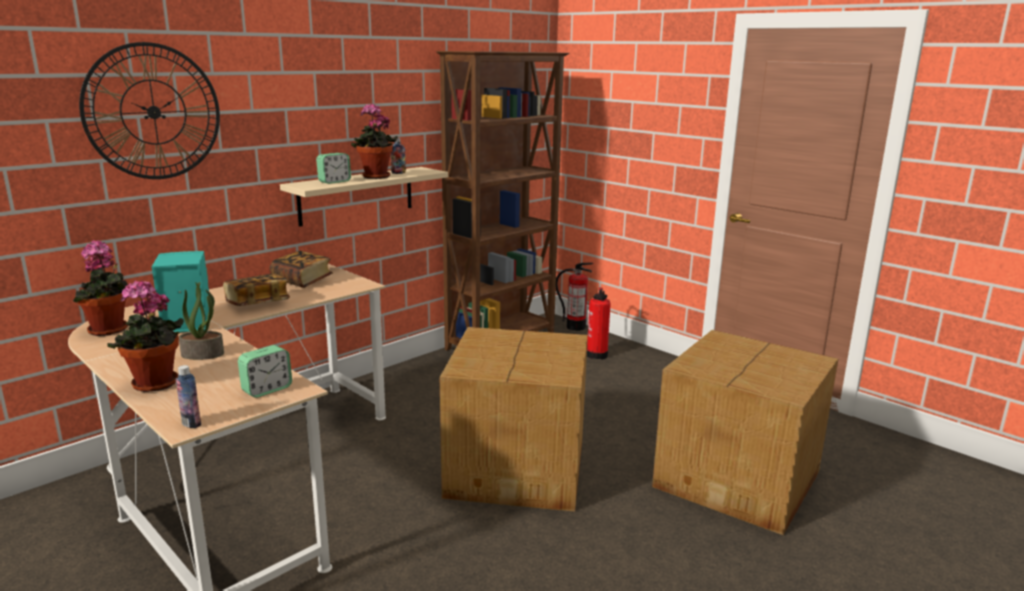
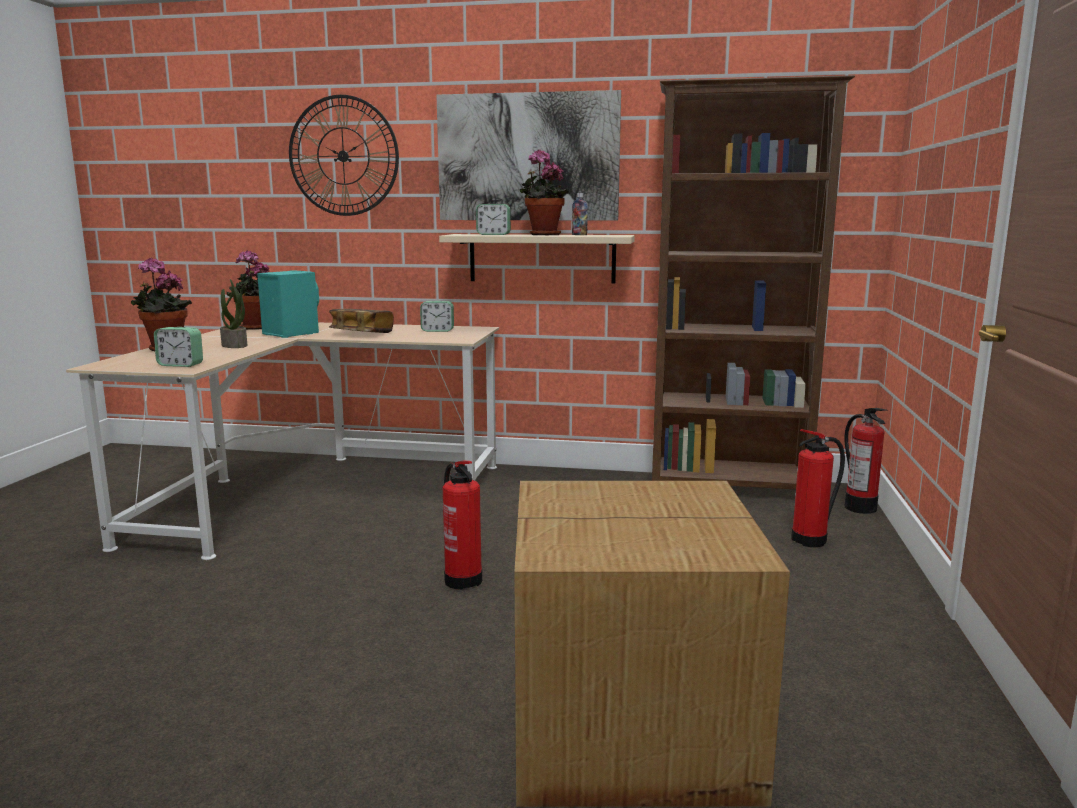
camera: 55 degrees right, 5 degrees down
bottle [176,365,201,428] -> none
book [270,251,333,288] -> alarm clock [420,301,454,332]
cardboard box [440,327,588,512] -> fire extinguisher [442,461,482,590]
none -> picture [436,90,621,221]

